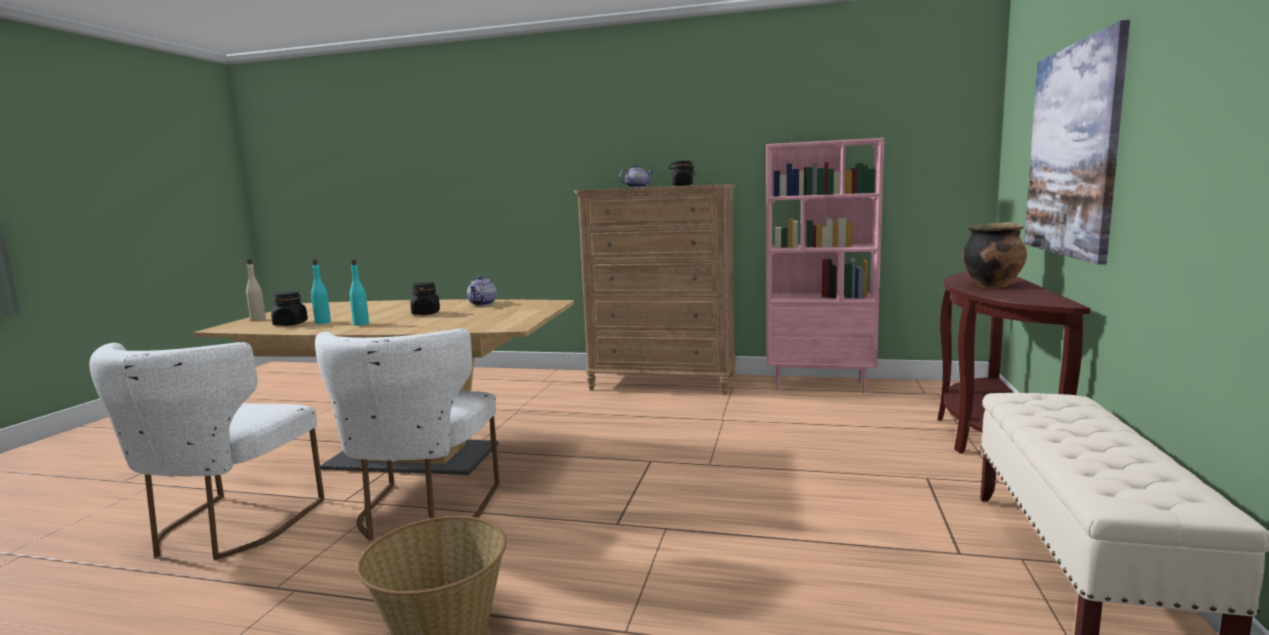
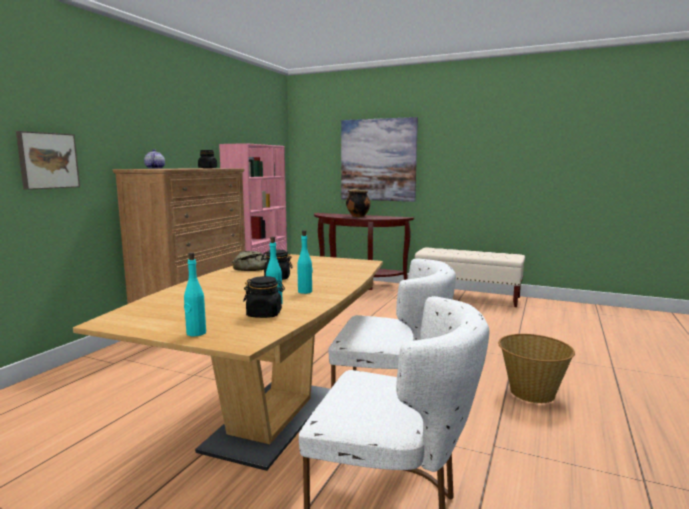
camera: 80 degrees left, 0 degrees up
beige bottle [246,259,266,321] -> turquoise bottle [184,252,206,336]
teapot [467,276,497,306] -> bread [233,251,267,271]
none -> picture [16,131,80,190]

